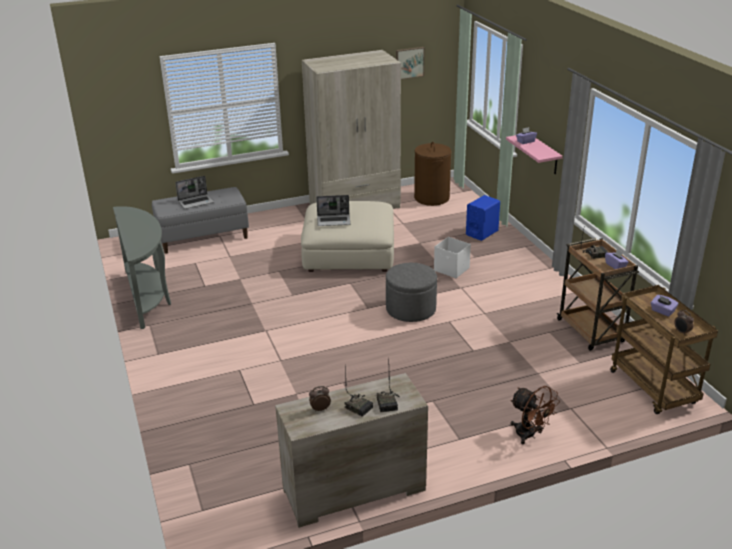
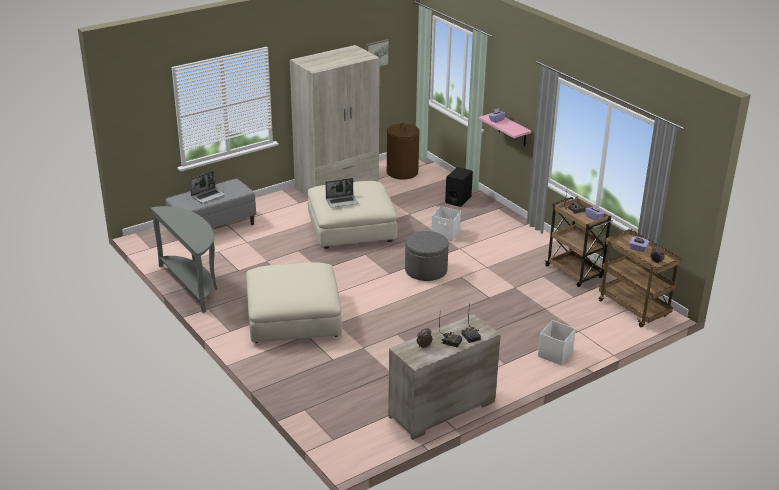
camera: 15 degrees left, 0 degrees up
blue speaker [466,195,500,241] -> black speaker [445,167,473,207]
brown fan [510,386,560,444] -> white storage box [538,320,576,365]
none -> beige ottoman [246,262,342,343]

